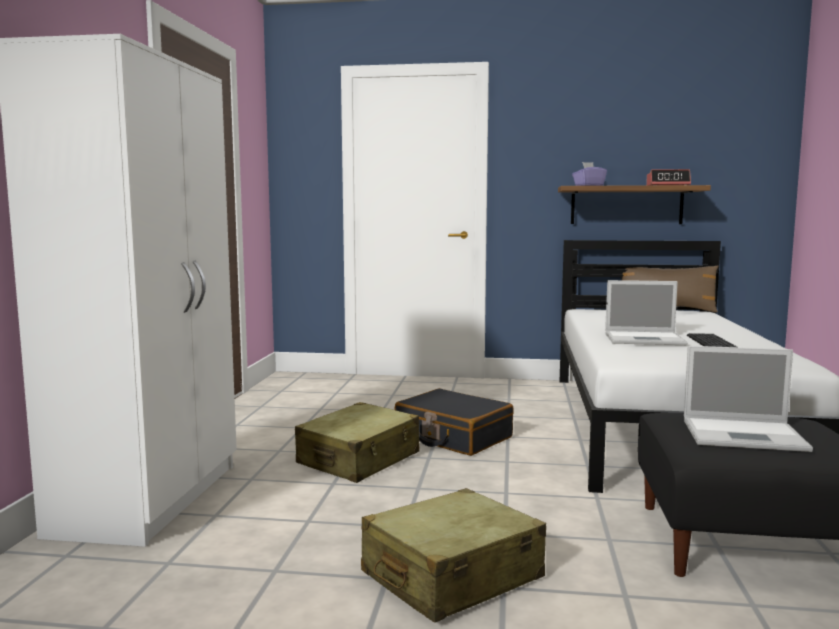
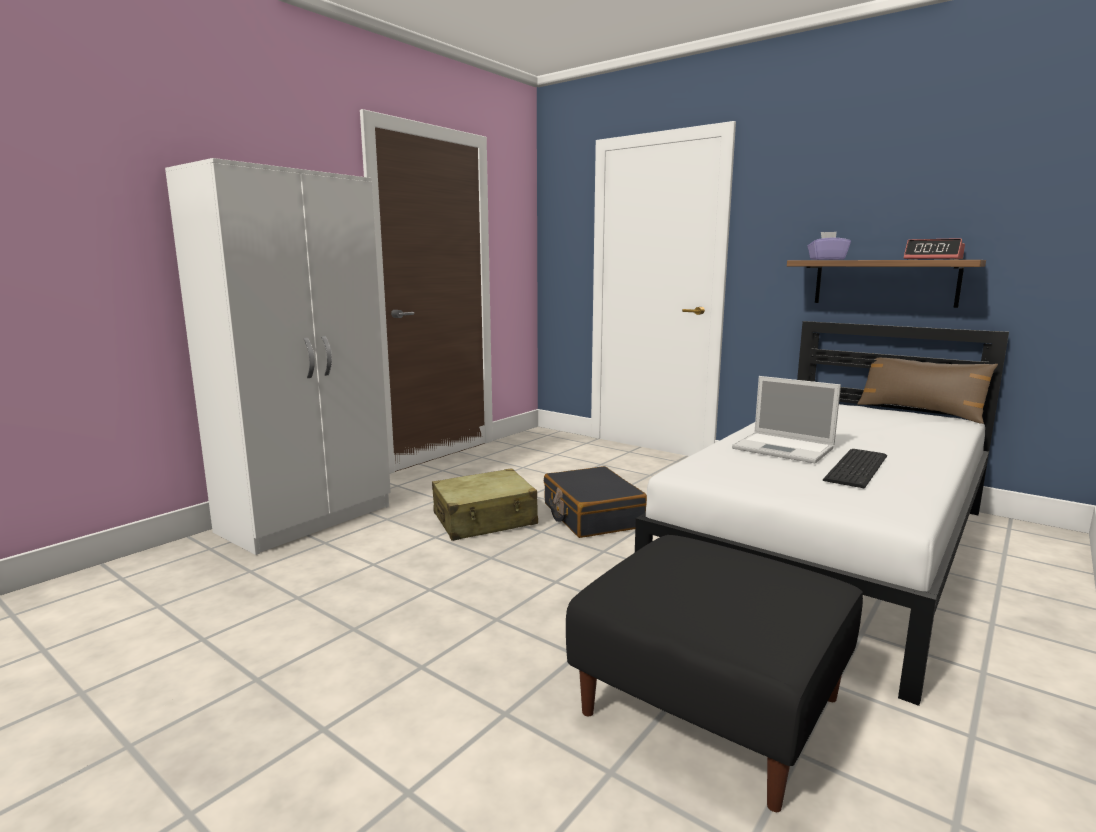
camera: 30 degrees right, 5 degrees up
beige suitcase [361,488,546,623] -> none
laptop [684,346,813,452] -> none

